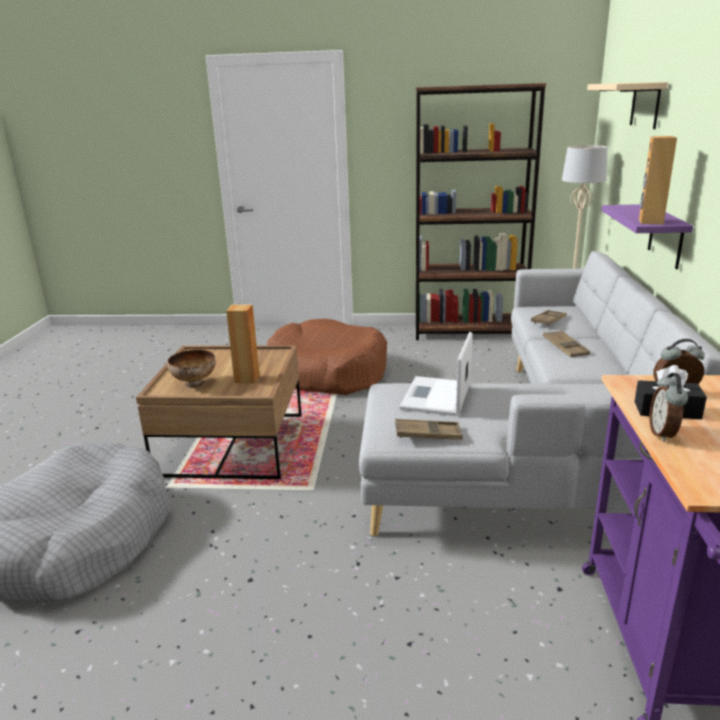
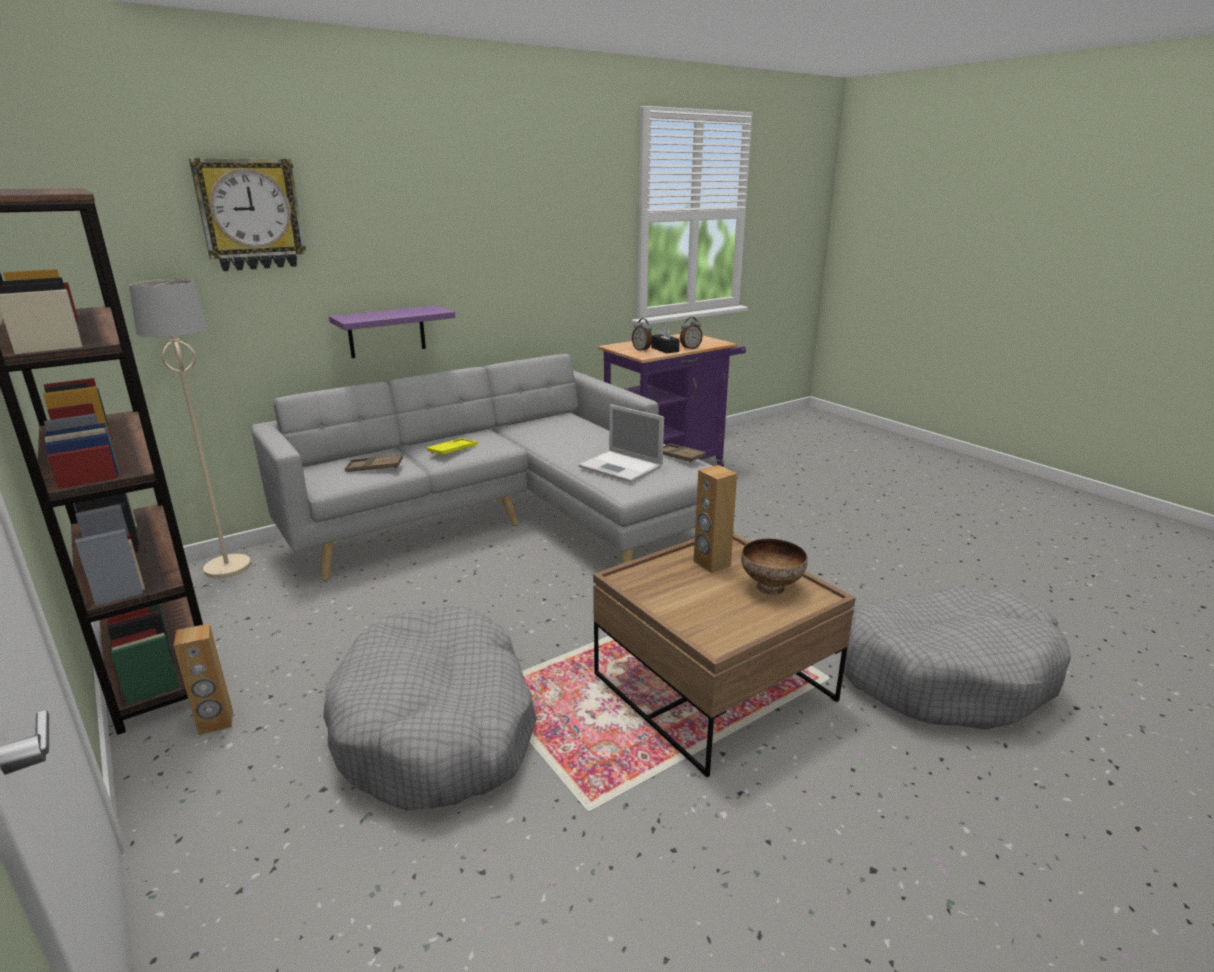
camera: 130 degrees left, 0 degrees up
brown dog bed [267,318,387,395] -> grey dog bed [323,606,537,810]
laptop [399,332,473,416] -> laptop turned 60 degrees clockwise [579,404,664,483]
brown tray [543,330,590,357] -> yellow tray [427,438,478,456]
beige shelf [587,82,668,129] -> wall clock [189,158,306,271]
brown speaker [639,136,677,225] -> brown speaker moved to [174,623,233,735]

